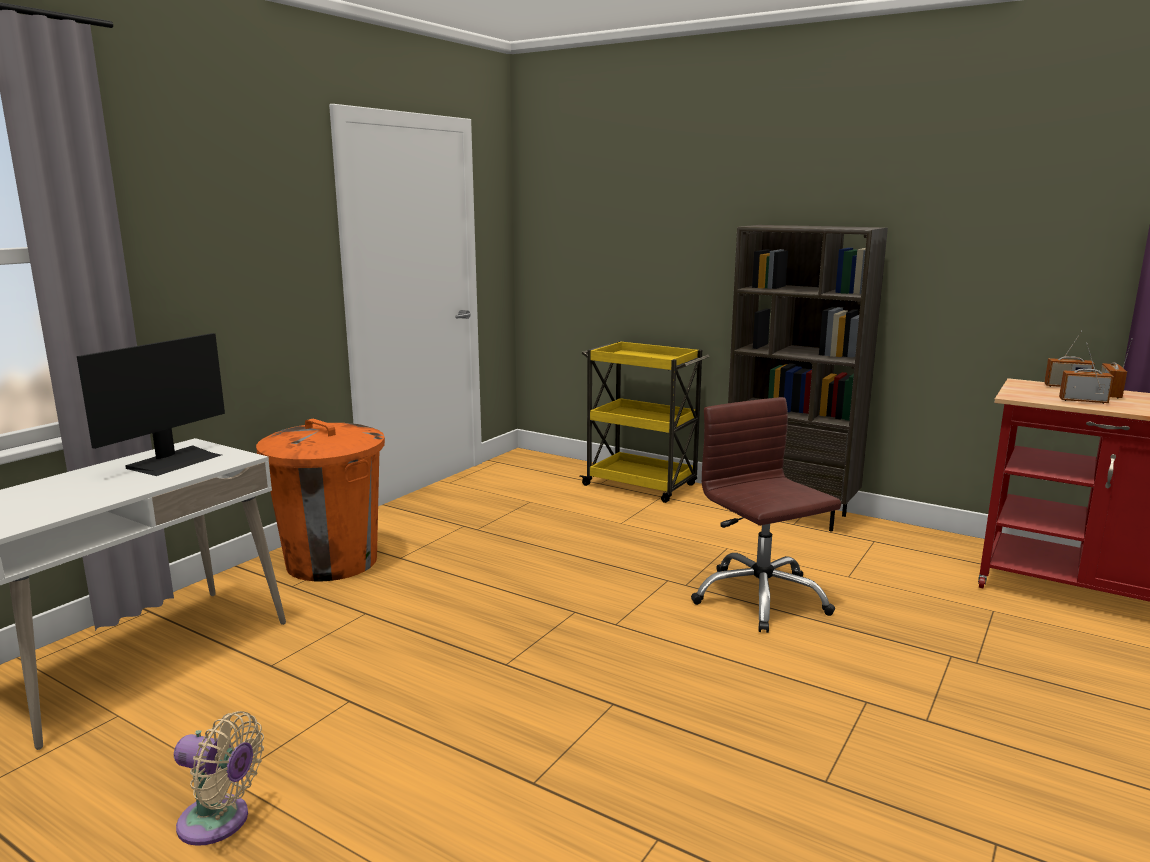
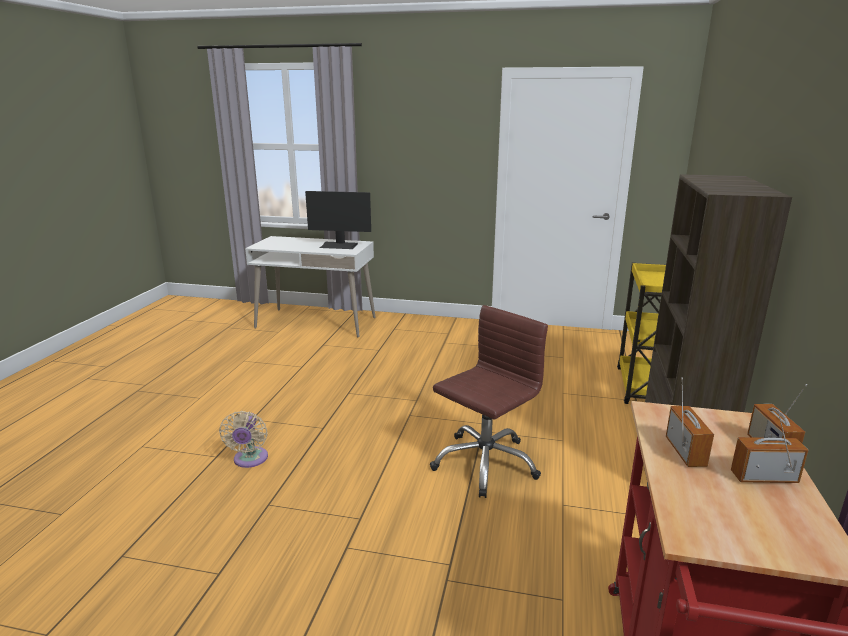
camera: 70 degrees right, 5 degrees up
beige fan [174,711,264,846] -> beige fan moved to [219,411,268,468]
orange trash can [256,419,385,581] -> none

